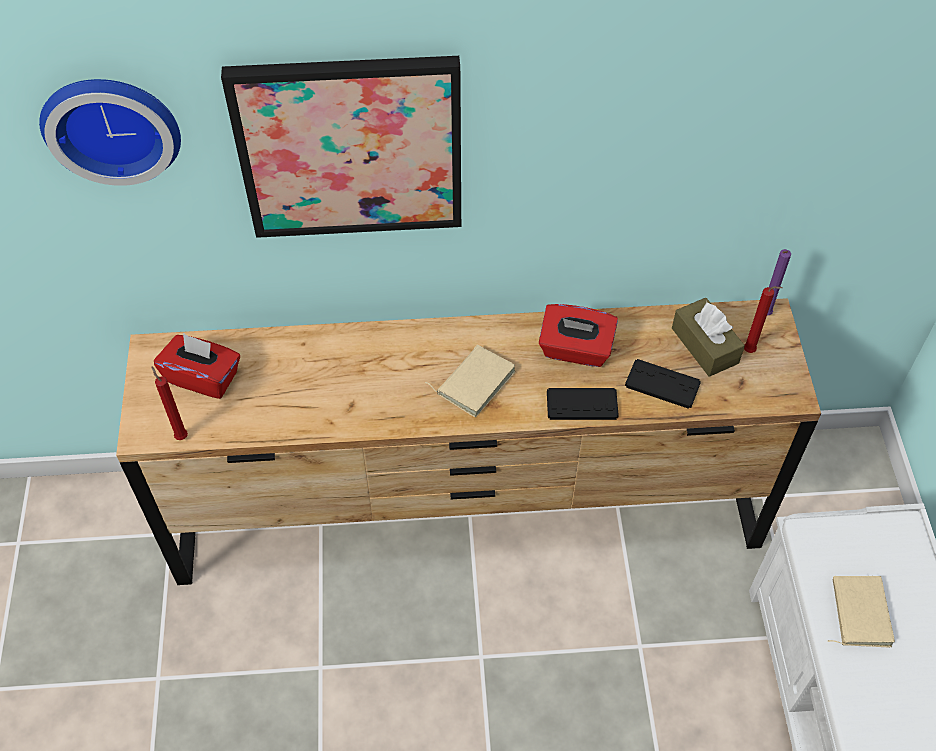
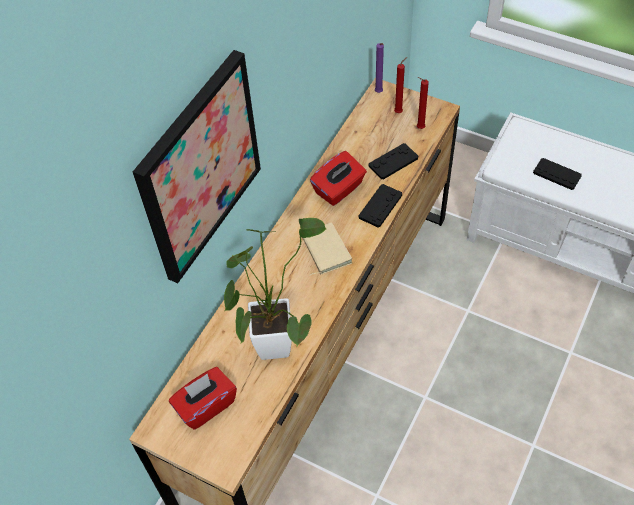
camera: 55 degrees left, 0 degrees up
wall clock [39,79,181,186] -> none
red candle [151,366,188,440] -> red candle moved to [417,77,429,129]
brown tissue box [672,298,745,377] -> none
beige book [828,576,895,647] -> black game controller [533,158,582,190]
none -> potted plant [224,218,326,360]

